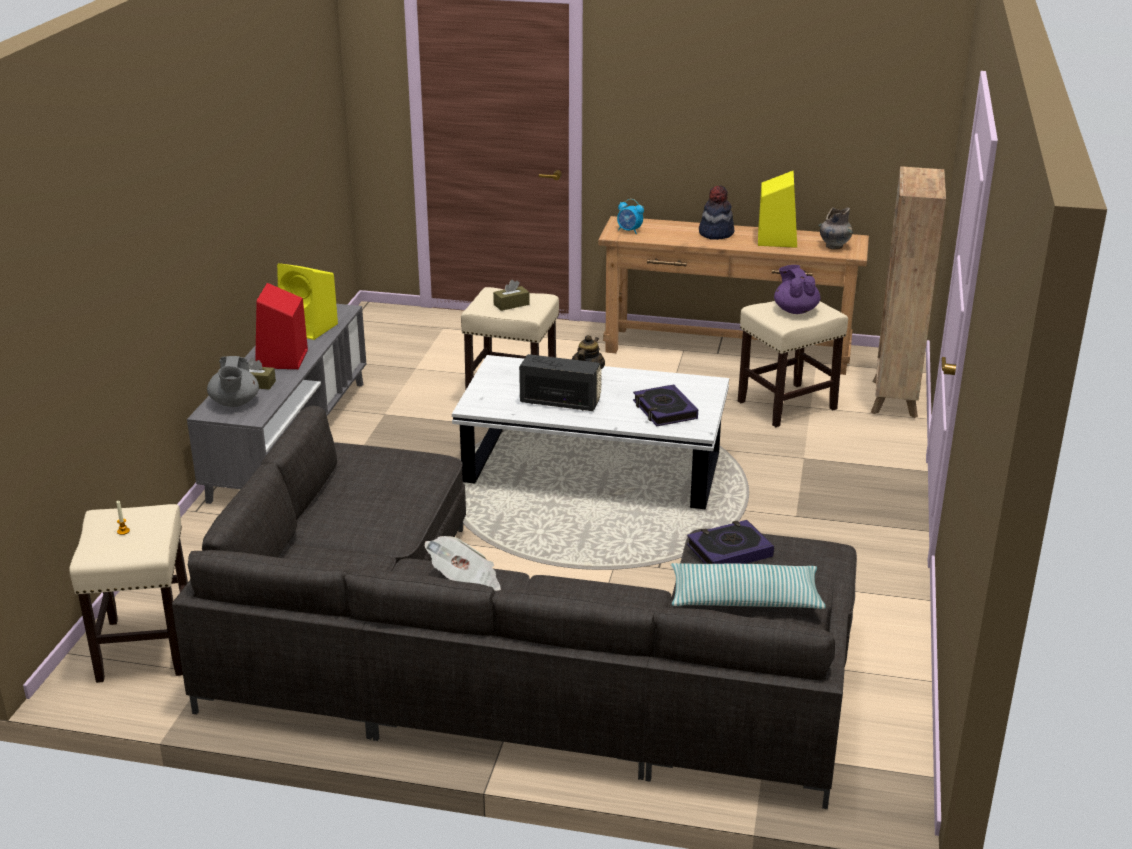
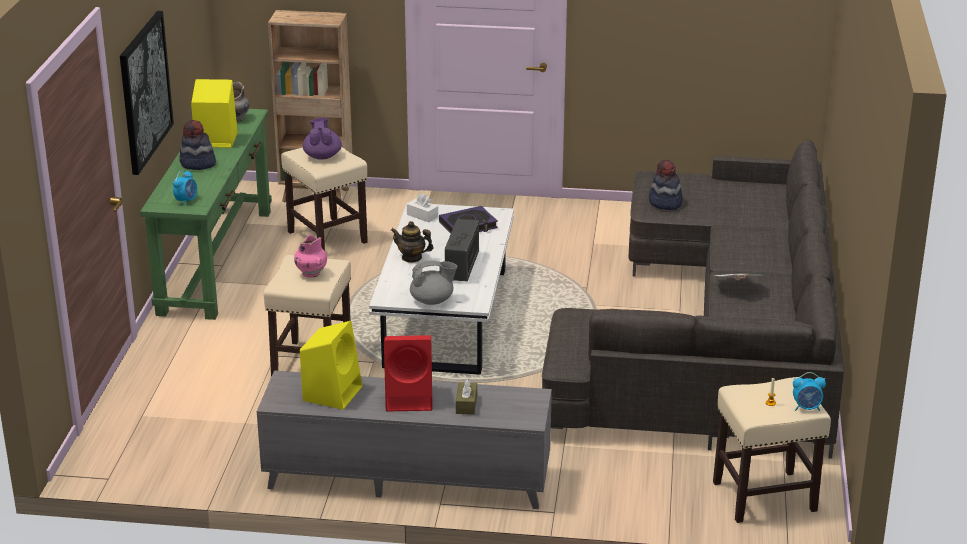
camera: 95 degrees left, 0 degrees up
grey teapot [207,356,259,407] -> grey teapot moved to [410,260,457,305]
brown tissue box [493,280,530,311] -> pink vase [294,235,327,278]
brown console table [598,216,869,375] -> green console table [140,109,272,320]
pillow [671,563,826,609] -> none
book [687,520,774,564] -> hat [649,160,682,210]
purple teapot [774,265,820,314] -> purple teapot turned 105 degrees clockwise [303,117,342,160]
none -> picture [120,11,174,175]
none -> white tissue box [407,193,438,222]
none -> alarm clock [793,372,826,411]

